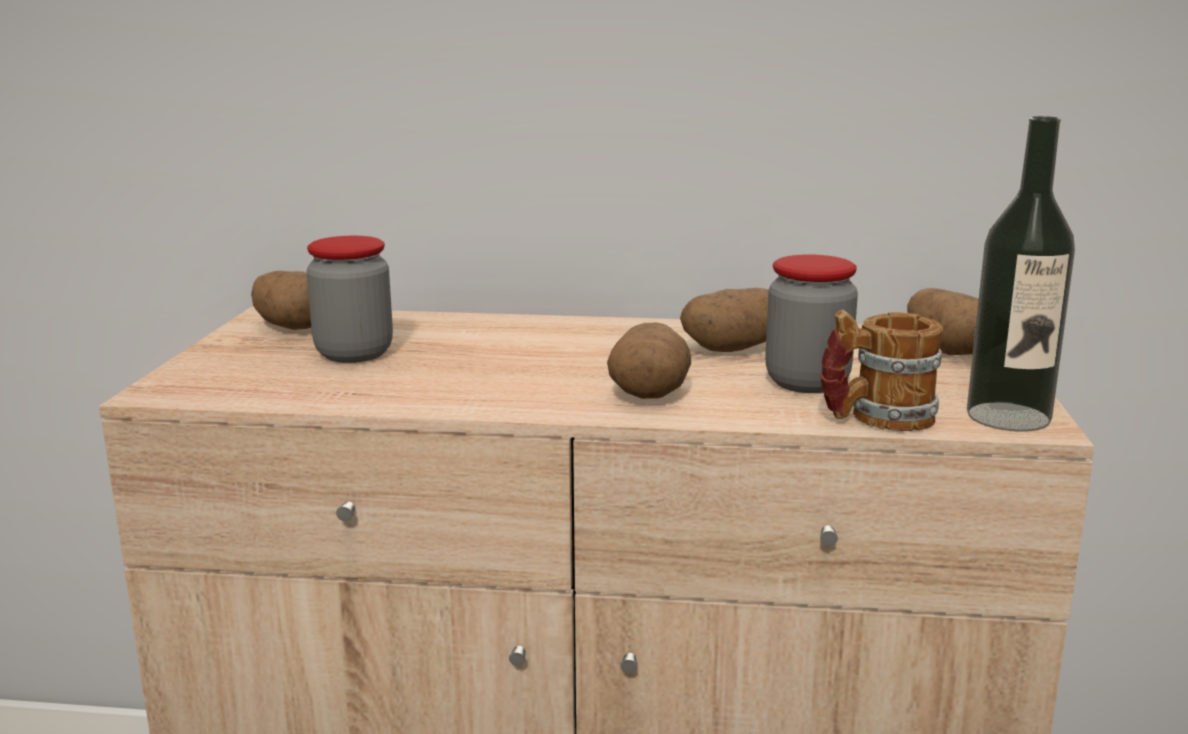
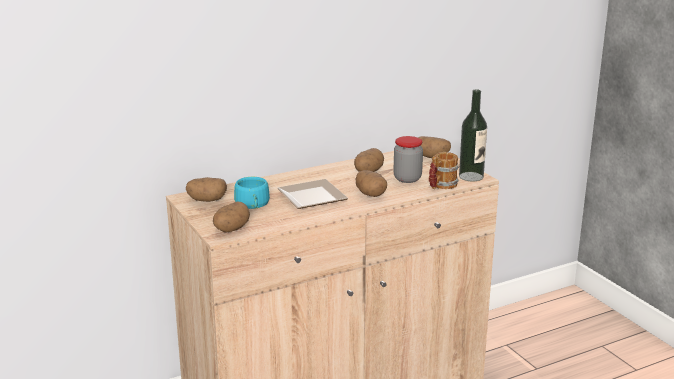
camera: 35 degrees left, 5 degrees up
jar [306,236,393,363] -> turquoise cup [234,177,270,209]
none -> potato [213,202,250,233]
none -> plate [277,179,348,209]

